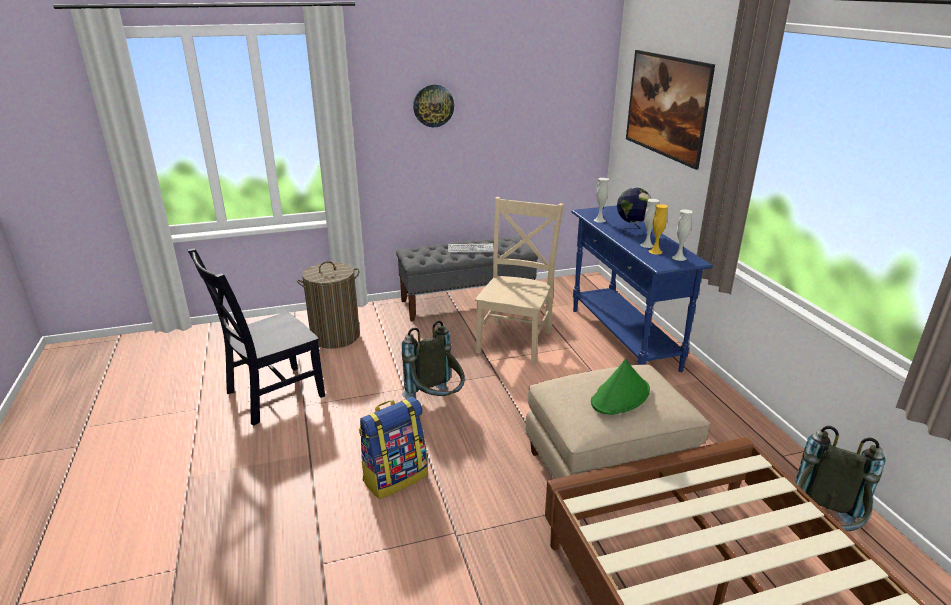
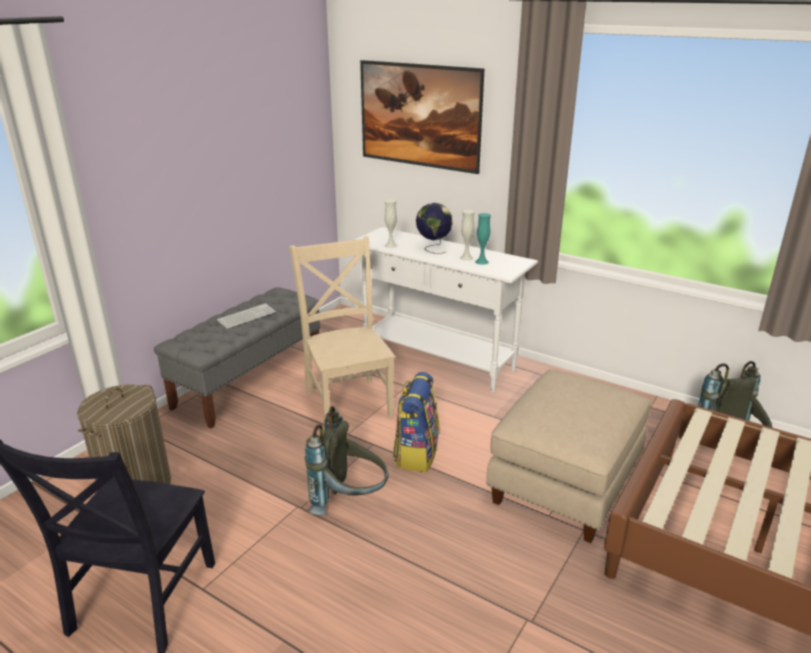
camera: 40 degrees left, 0 degrees up
backpack [359,397,427,499] -> backpack moved to [393,372,440,472]
wall clock [413,84,454,127] -> none
blue console table [571,205,713,372] -> white console table [355,227,538,392]
green hat [591,359,650,415] -> none
yellow vase [649,204,668,255] -> turquoise vase [475,213,491,265]
white vase [672,209,693,261] -> none

